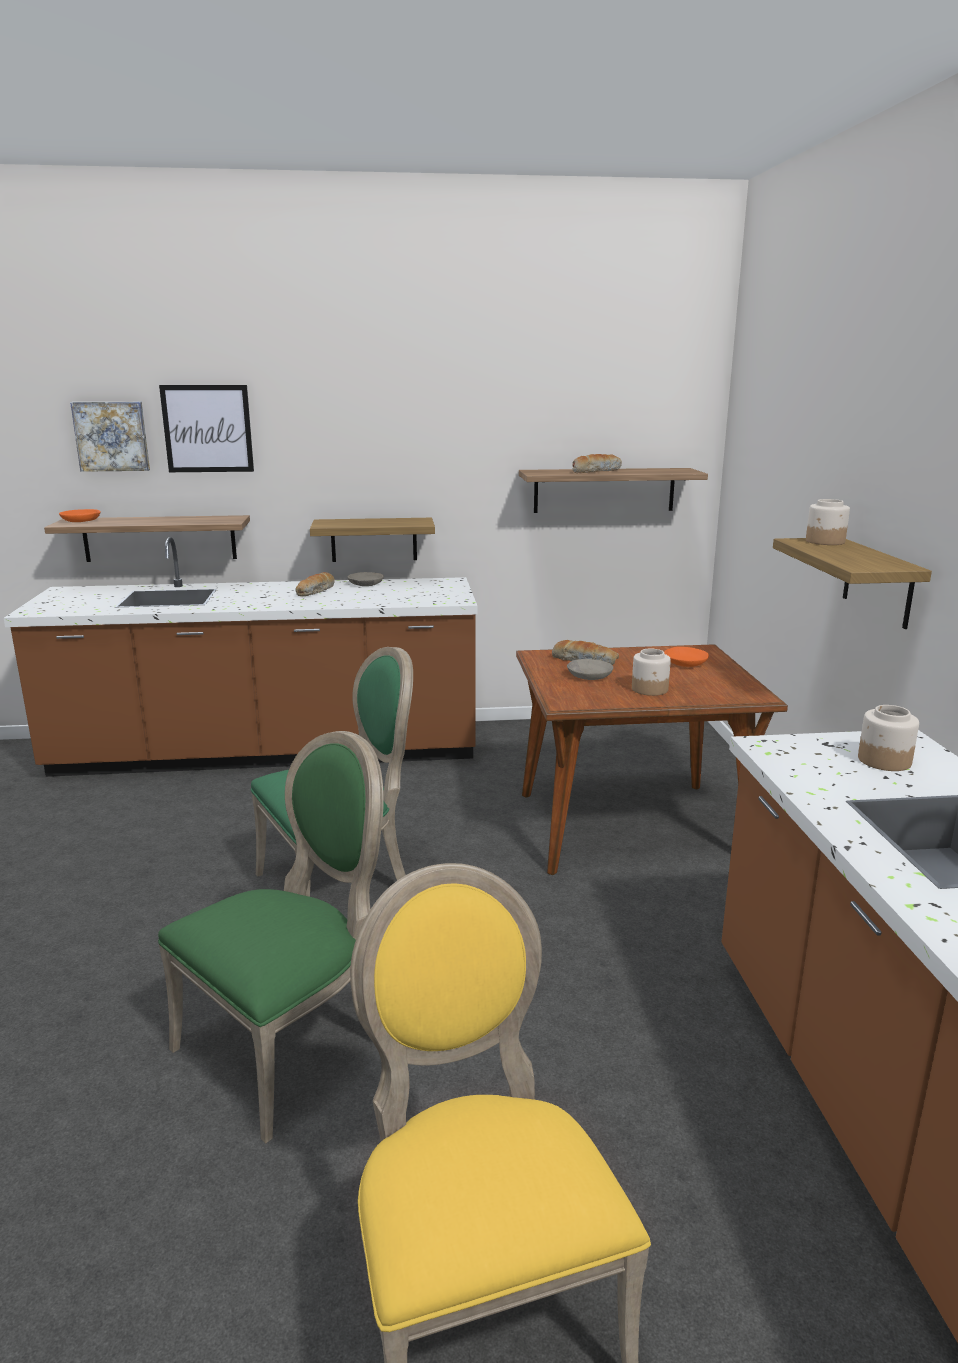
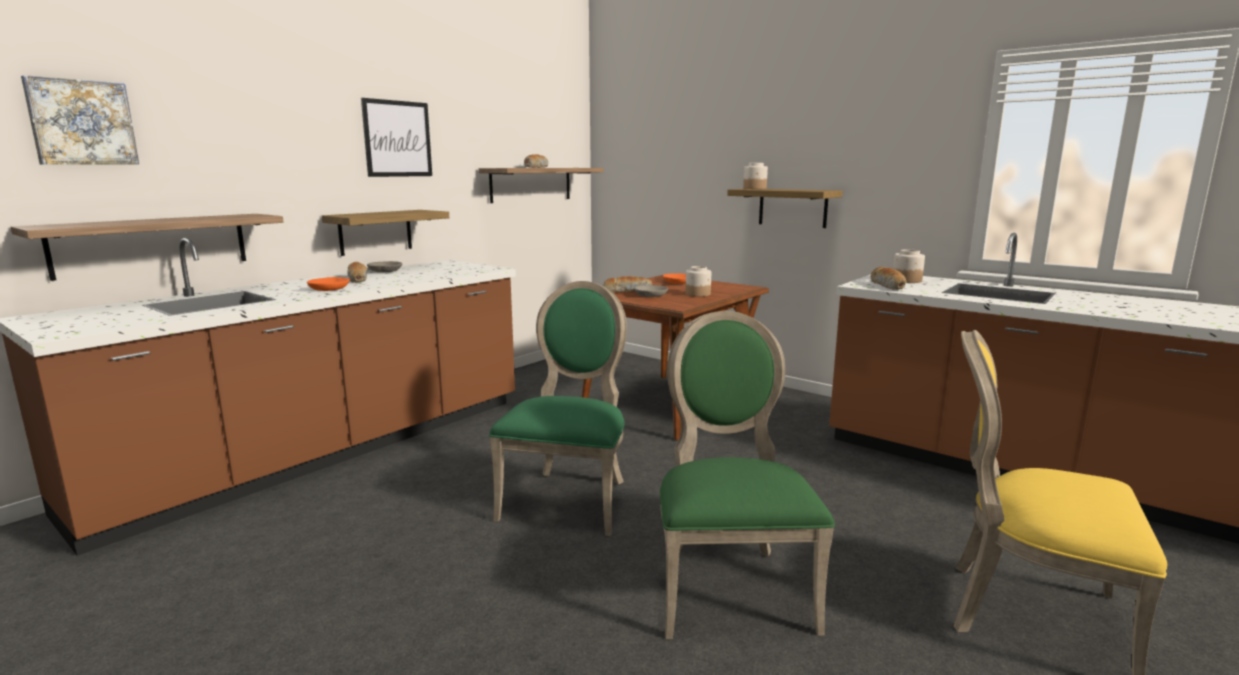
camera: 45 degrees left, 5 degrees down
orange bowl [59,509,101,522] -> orange bowl moved to [307,277,350,291]
picture [159,385,254,472] -> picture moved to [361,98,432,177]
none -> bread [870,267,907,290]

